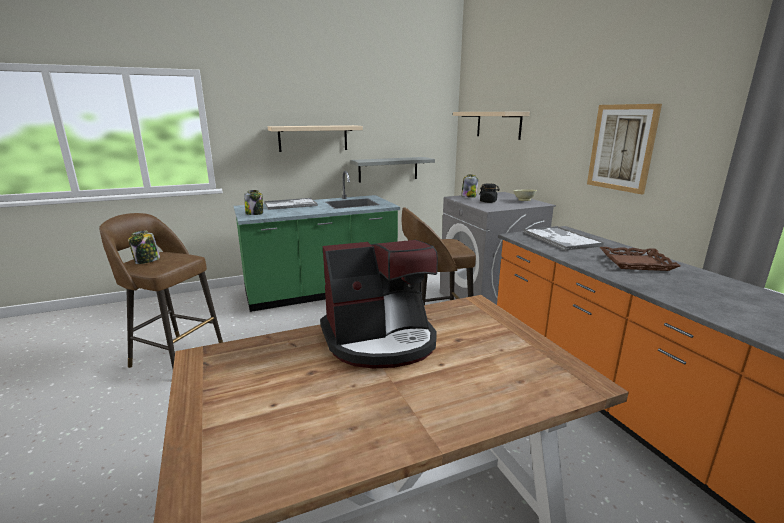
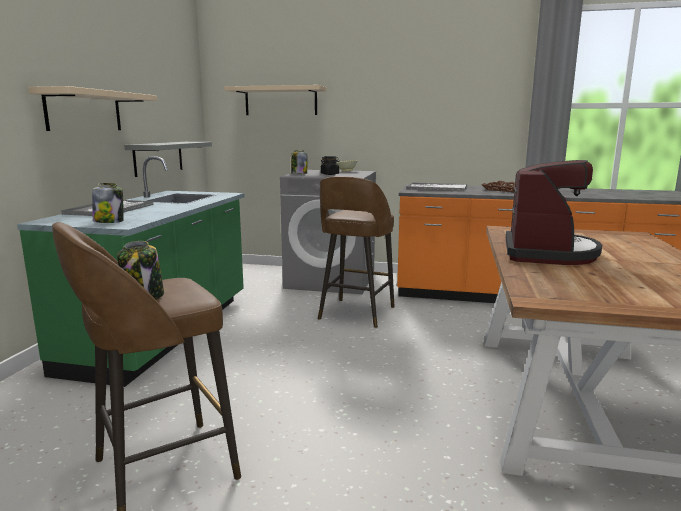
camera: 55 degrees left, 5 degrees down
picture [587,104,662,194] -> none

